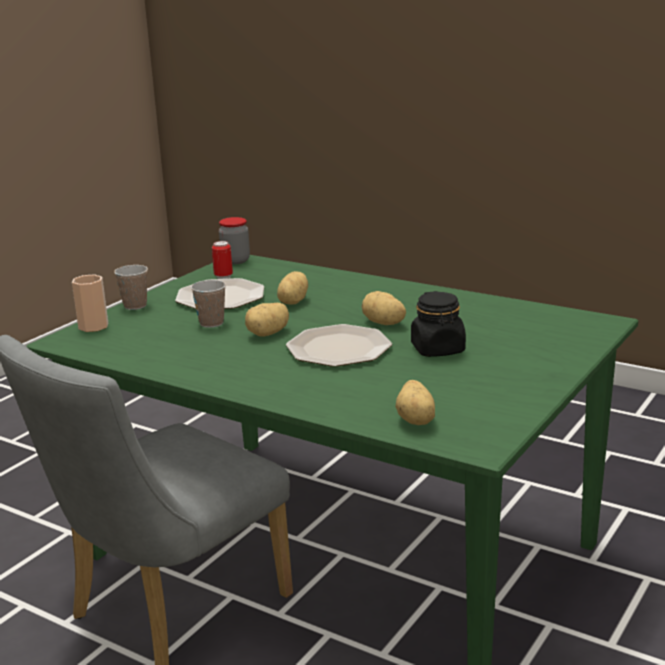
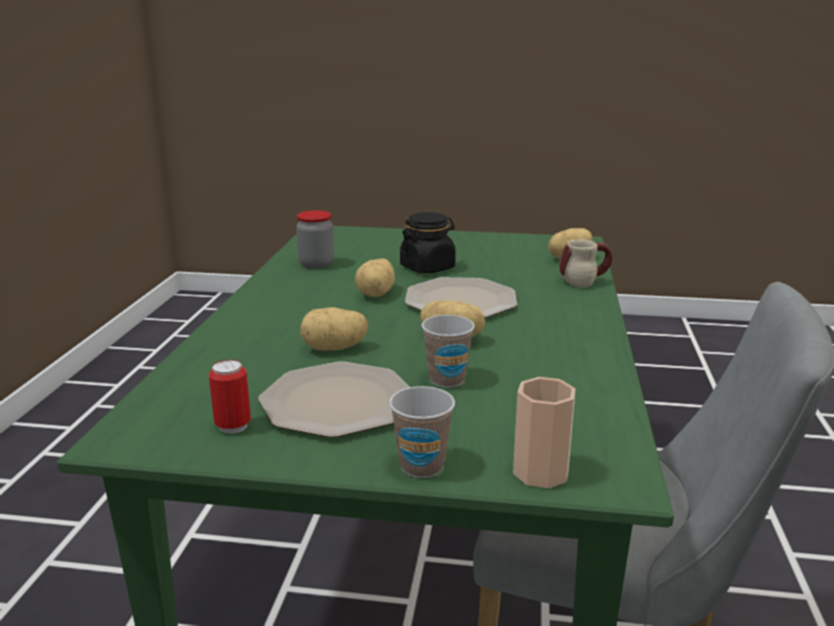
camera: 115 degrees left, 0 degrees up
jar [219,217,250,264] -> jar moved to [296,210,334,269]
none -> mug [559,239,612,288]

